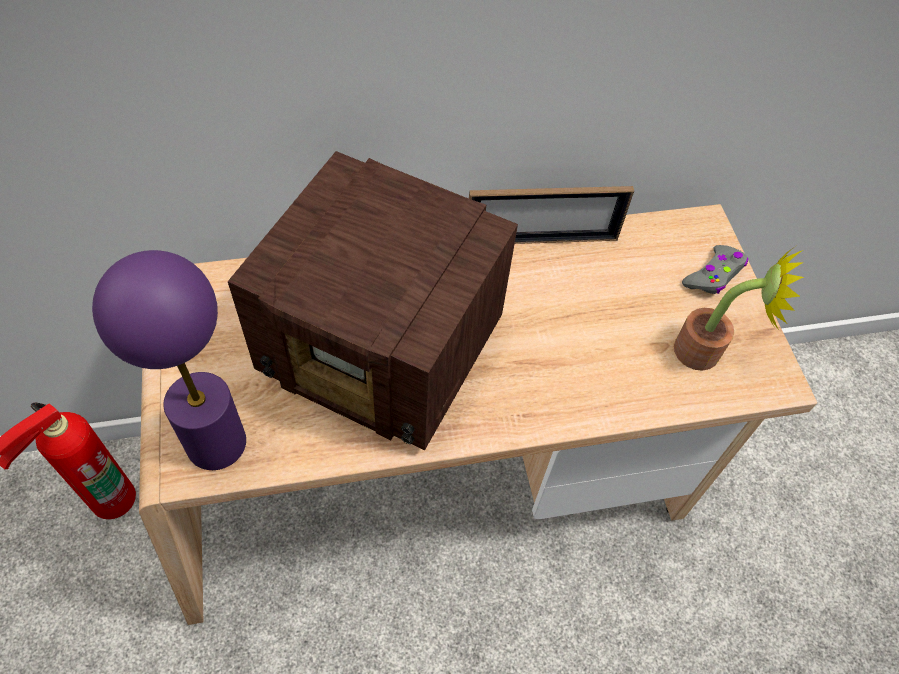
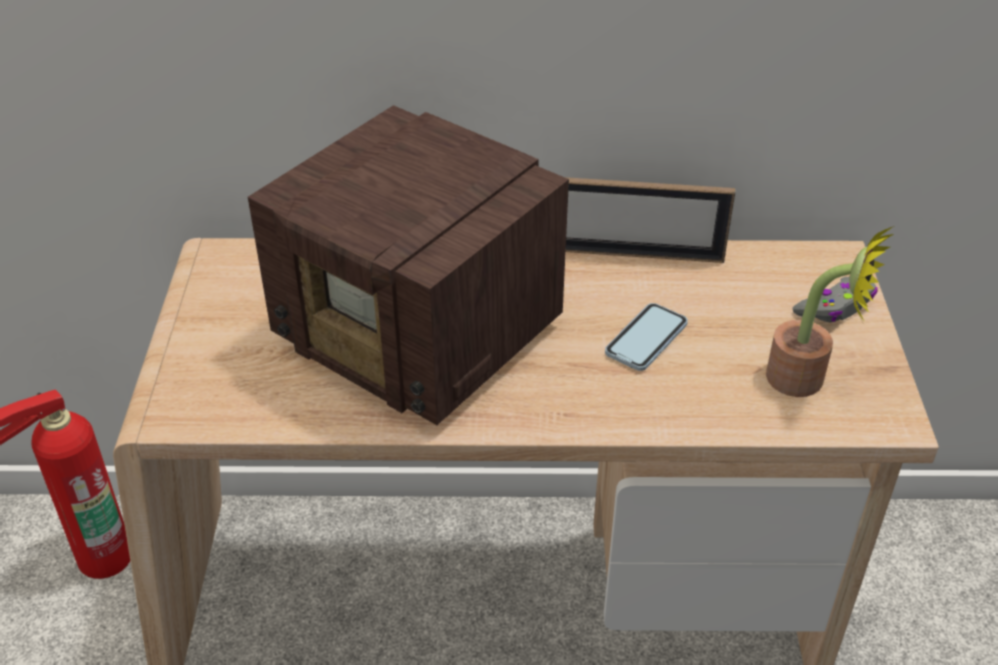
camera: 15 degrees right, 15 degrees down
purple table lamp [92,250,246,470] -> none
none -> phone [605,303,688,371]

